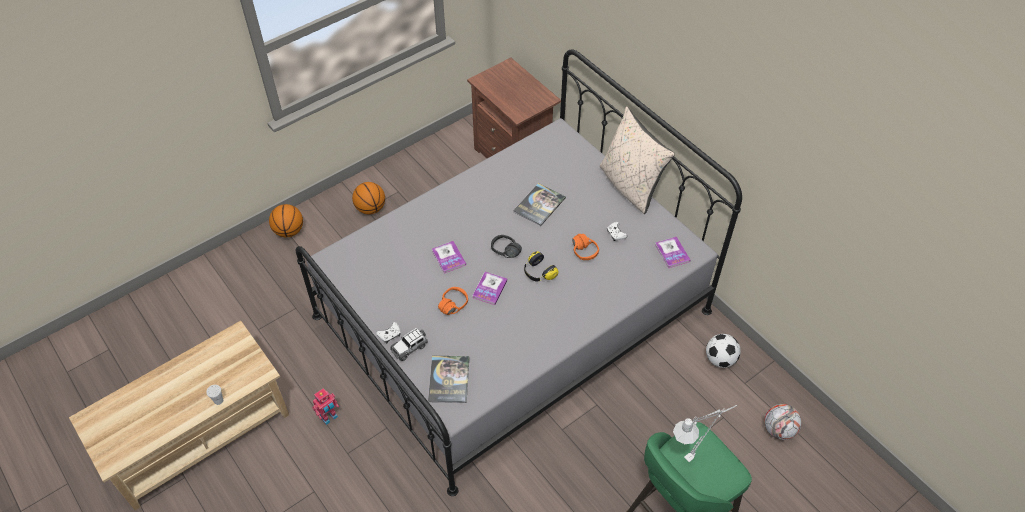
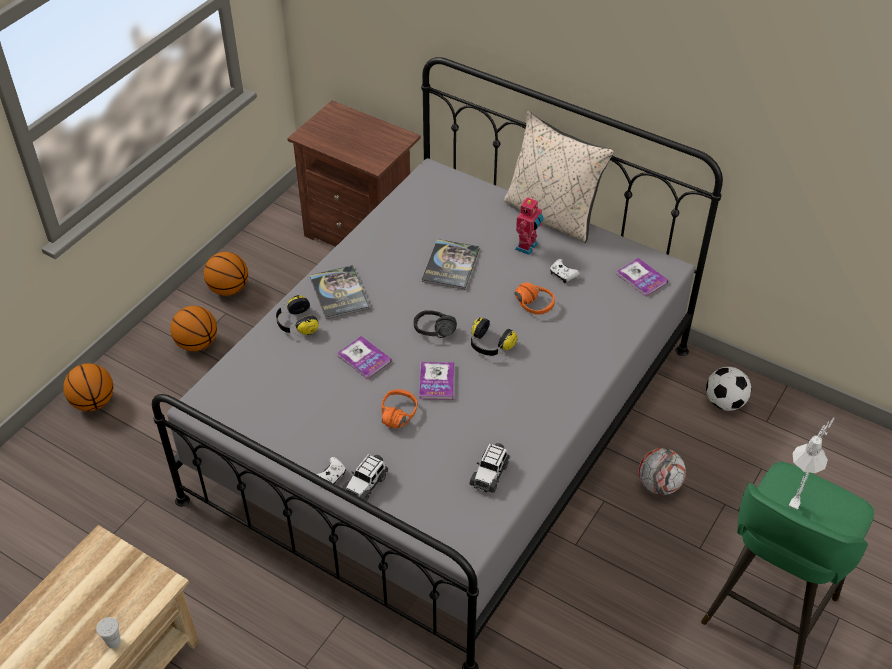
camera: 20 degrees left, 5 degrees down
toy robot [312,388,339,425] -> toy robot moved to [515,197,543,255]
book [428,356,469,403] -> book moved to [310,265,370,319]
football [764,404,802,440] -> football moved to [638,448,686,495]
none -> basketball [204,252,248,296]
none -> headphones [276,295,319,337]
none -> toy car [469,443,509,493]

